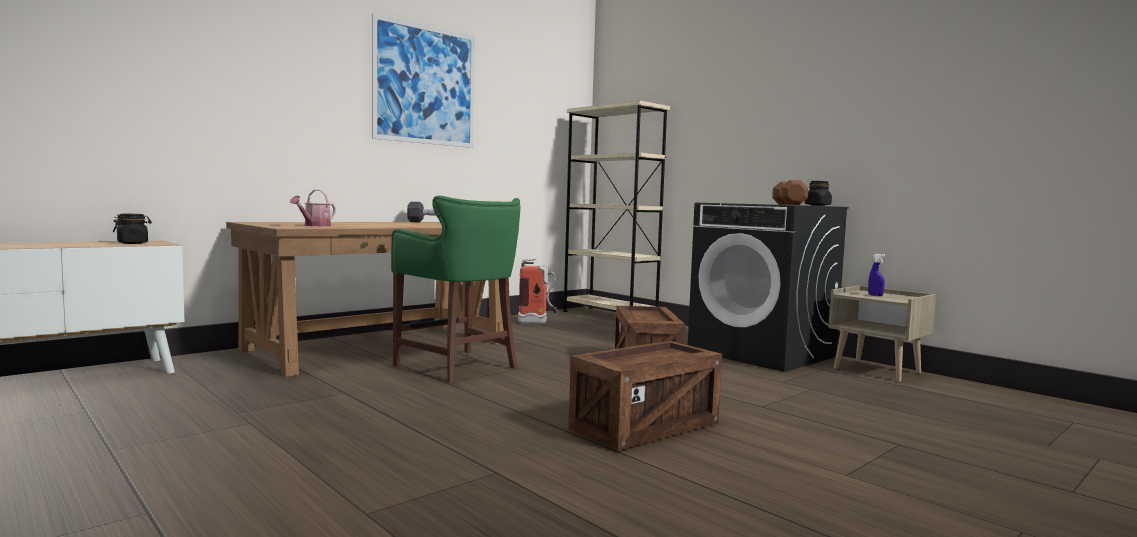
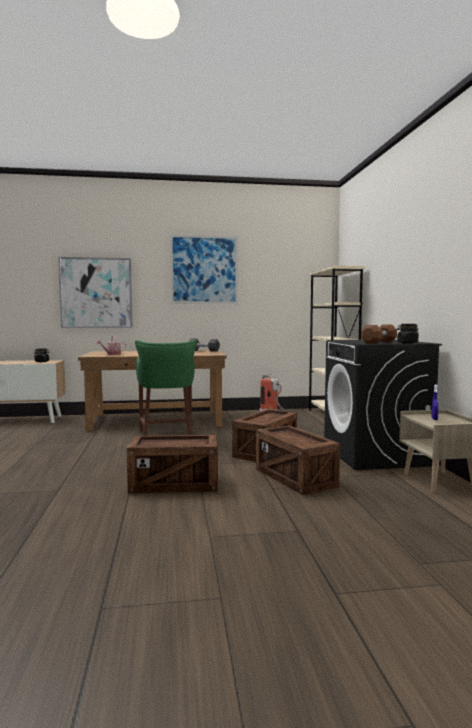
camera: 35 degrees right, 0 degrees up
none -> picture [58,257,132,328]
none -> crate [256,425,340,495]

